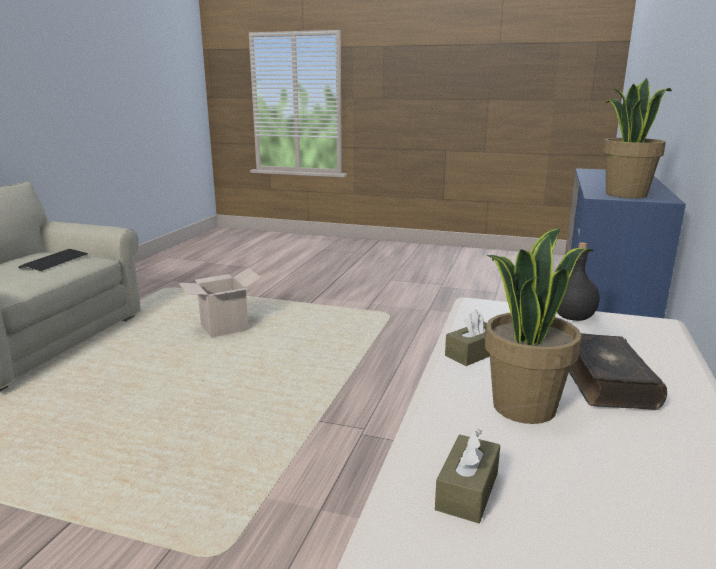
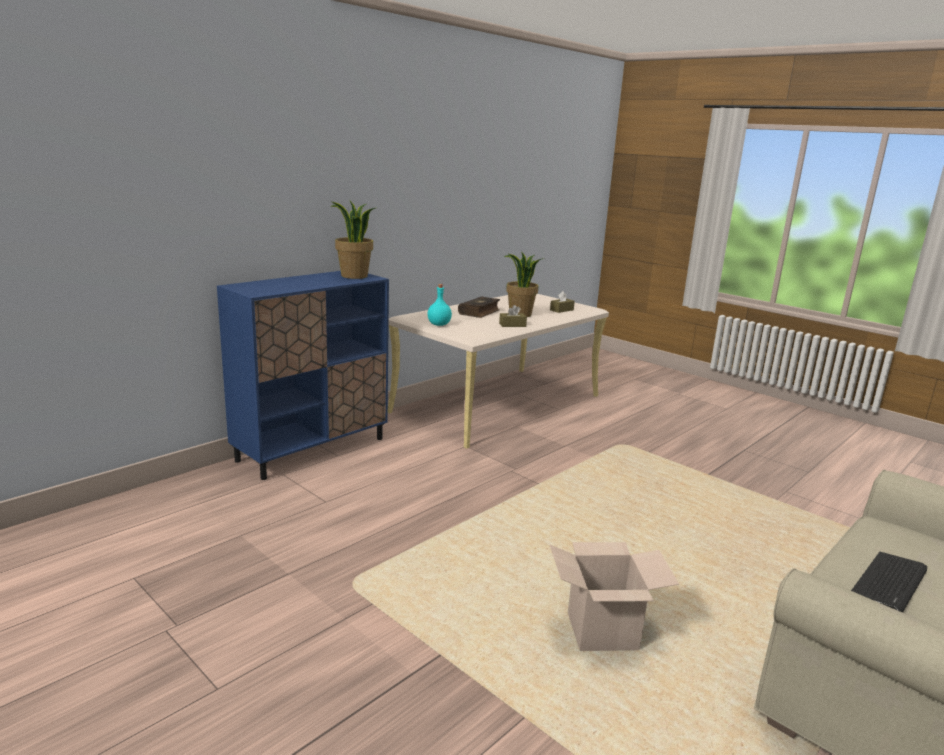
camera: 155 degrees left, 0 degrees up
black bottle [557,242,600,321] -> turquoise bottle [428,284,452,326]

